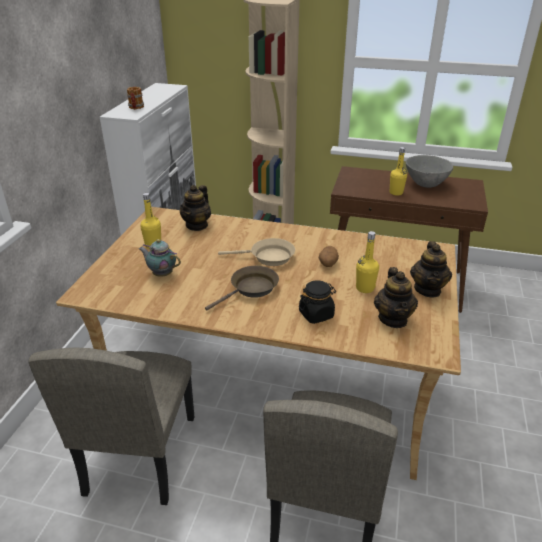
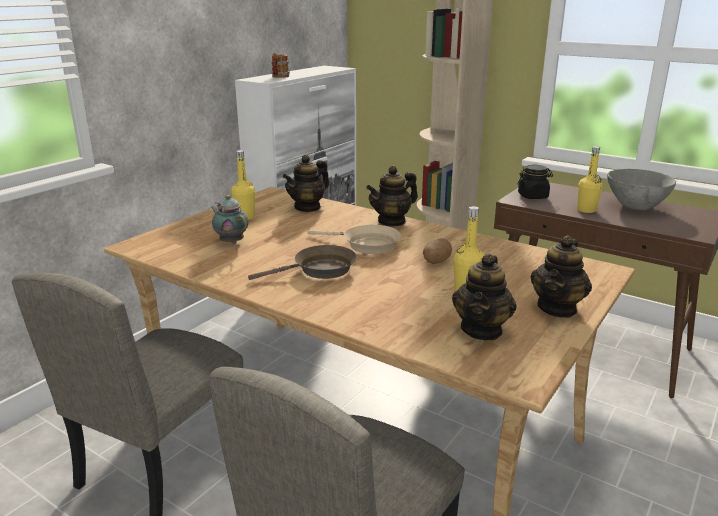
camera: 20 degrees right, 10 degrees down
black jar [299,280,336,324] -> black jar moved to [517,165,553,199]
none -> teapot [366,166,418,227]

